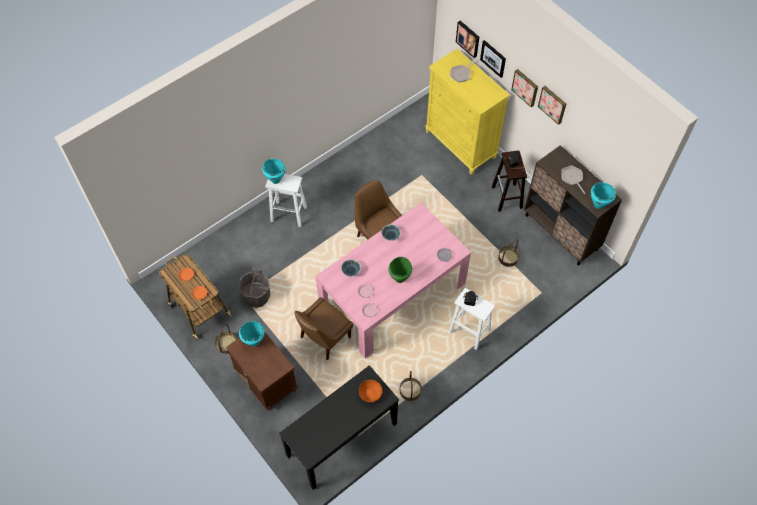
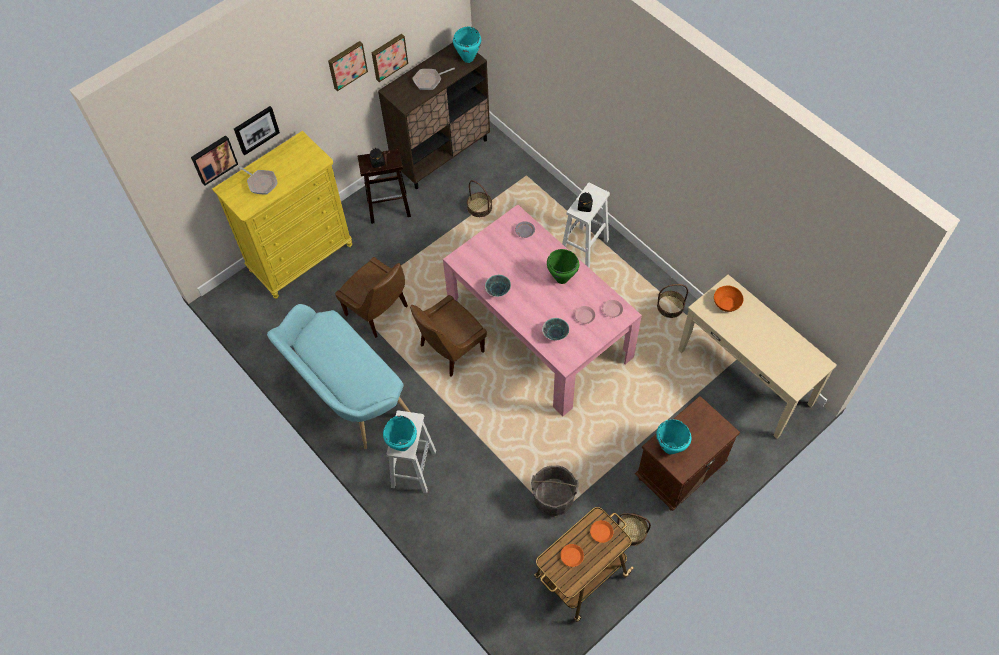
camera: 90 degrees left, 0 degrees up
black console table [279,365,399,490] -> beige console table [678,274,837,439]
brown chair [294,297,353,360] -> brown chair moved to [335,257,408,338]
picture [511,69,538,107] -> picture moved to [371,34,408,82]
none -> turquoise bench [267,304,410,449]

